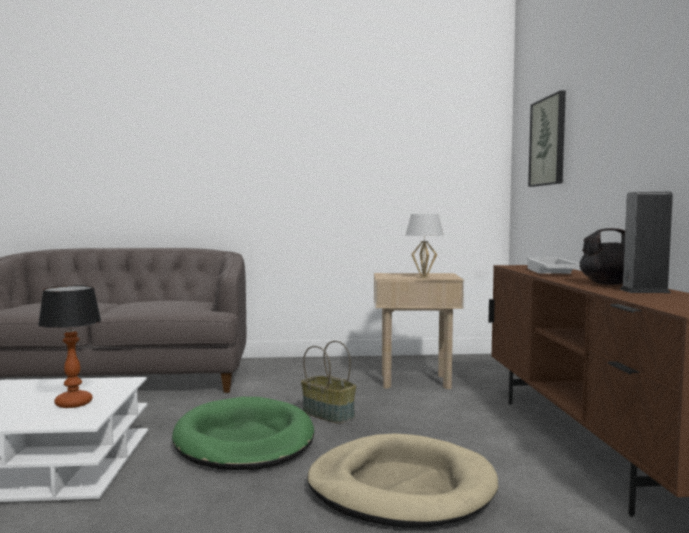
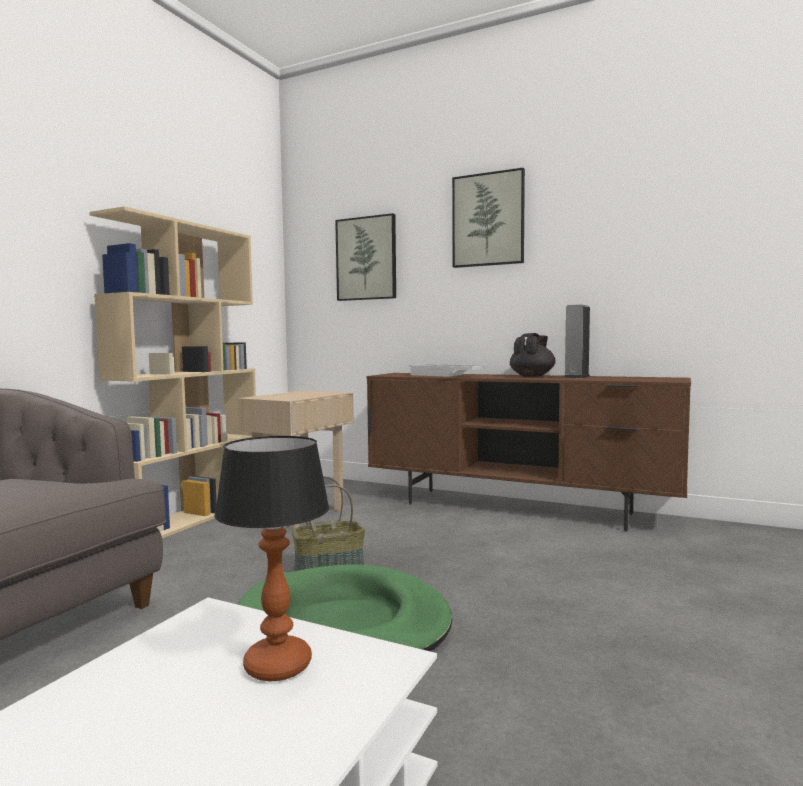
camera: 60 degrees left, 0 degrees up
beige dog bed [307,433,498,528] -> none
white table lamp [406,214,444,278] -> none
none -> beige bookcase [89,206,256,538]
none -> picture [452,168,525,268]

